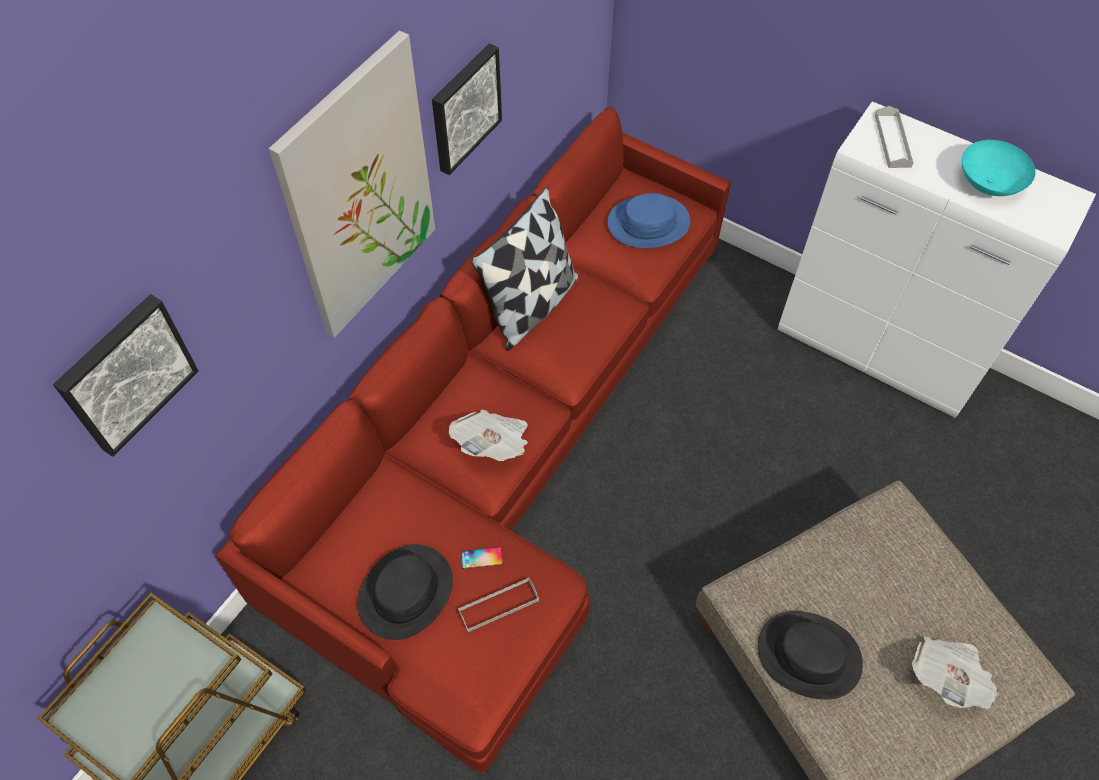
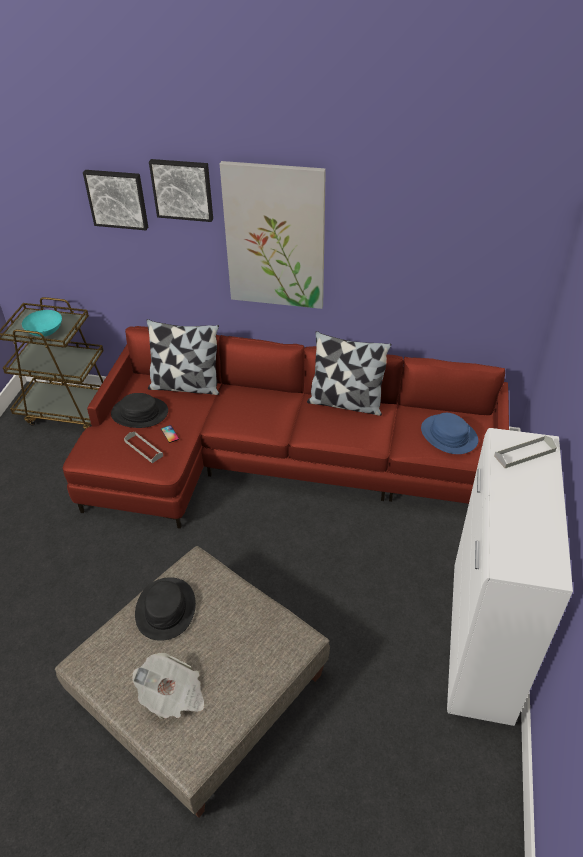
camera: 70 degrees right, 15 degrees down
picture [432,43,502,175] -> picture moved to [149,159,213,222]
newspaper [449,409,528,461] -> none
turquoise bowl [962,140,1035,196] -> turquoise bowl moved to [22,310,62,337]
none -> pillow [147,319,219,395]

